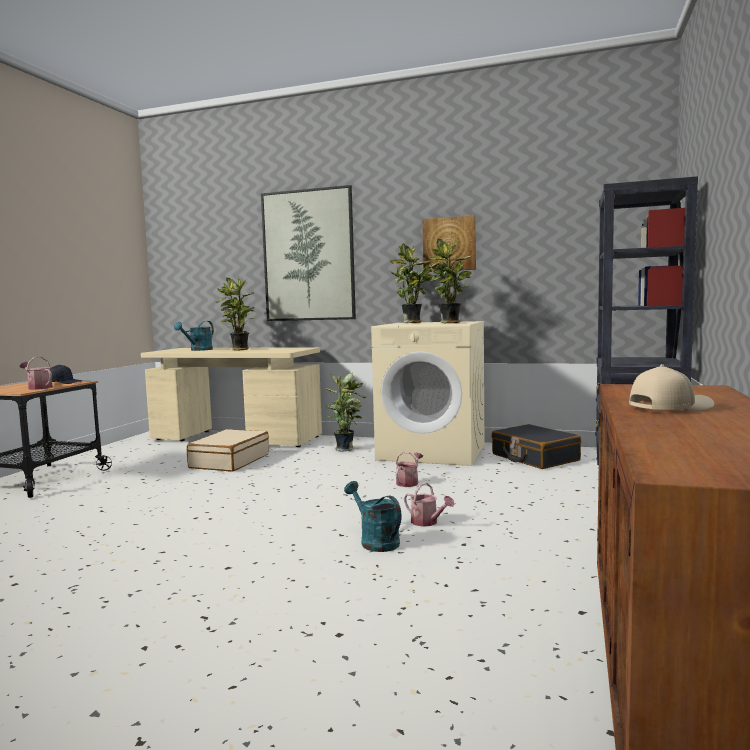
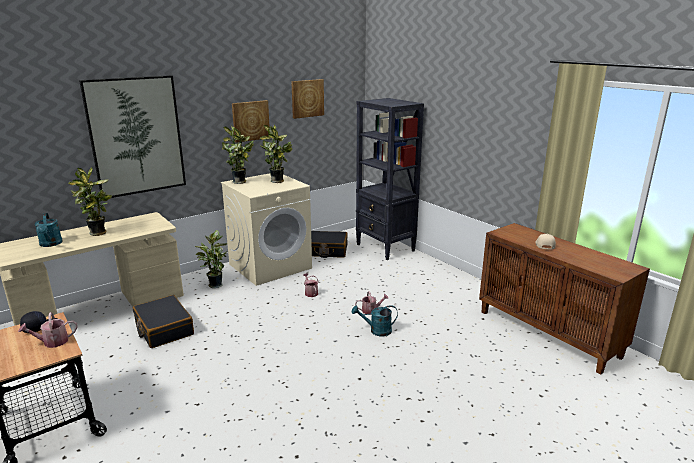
camera: 55 degrees left, 15 degrees up
beige suitcase [187,429,269,472] -> black suitcase [133,295,194,348]
none -> picture [291,79,324,119]

